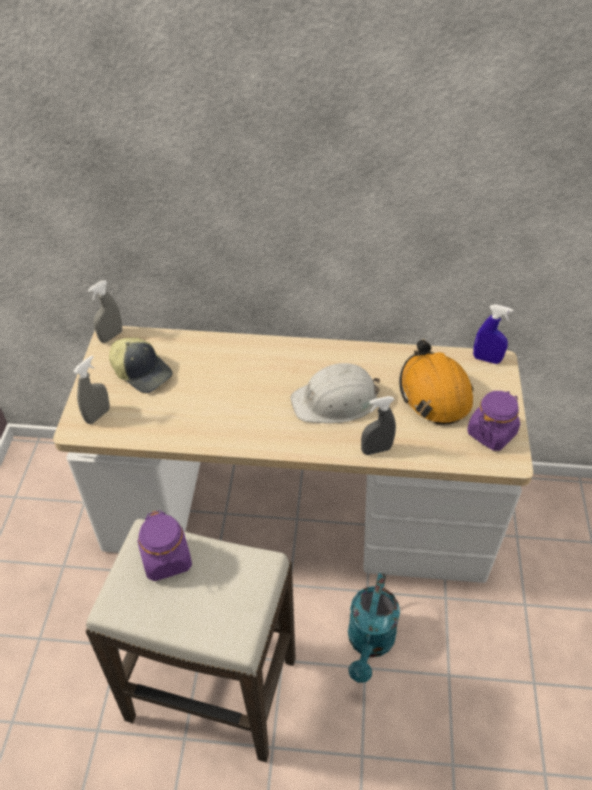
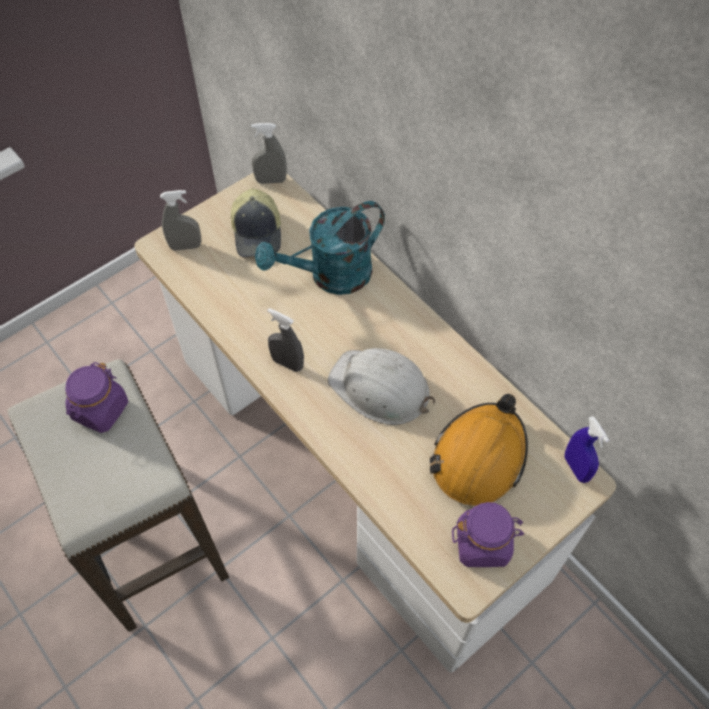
camera: 45 degrees right, 10 degrees up
turquoise watering can [348,572,400,683] -> turquoise watering can moved to [255,201,385,295]
grey spray bottle [361,396,396,455] -> grey spray bottle moved to [267,308,304,372]

